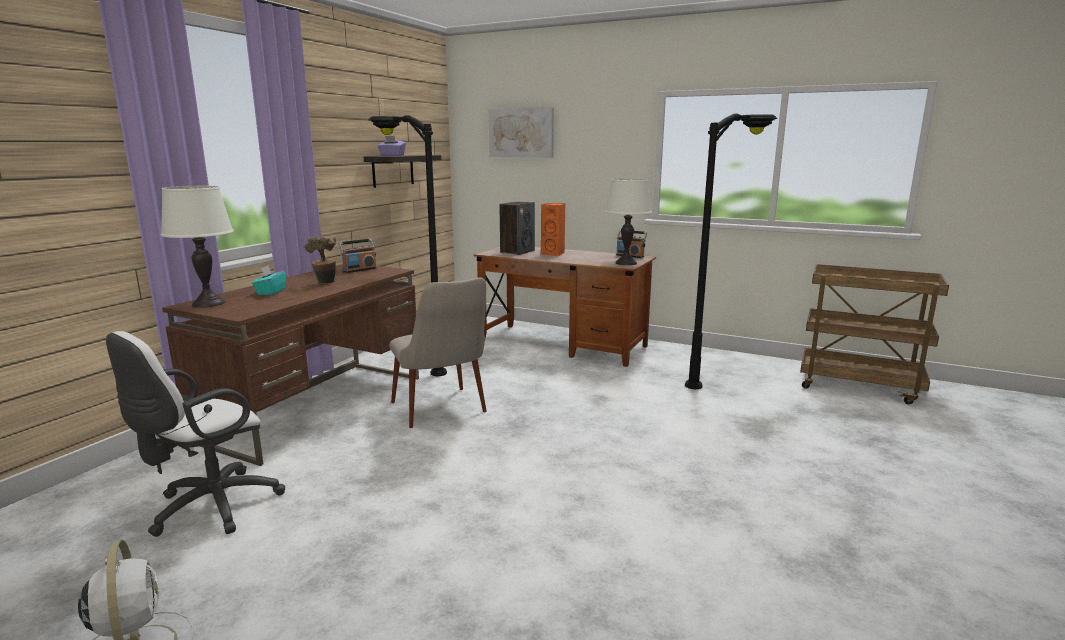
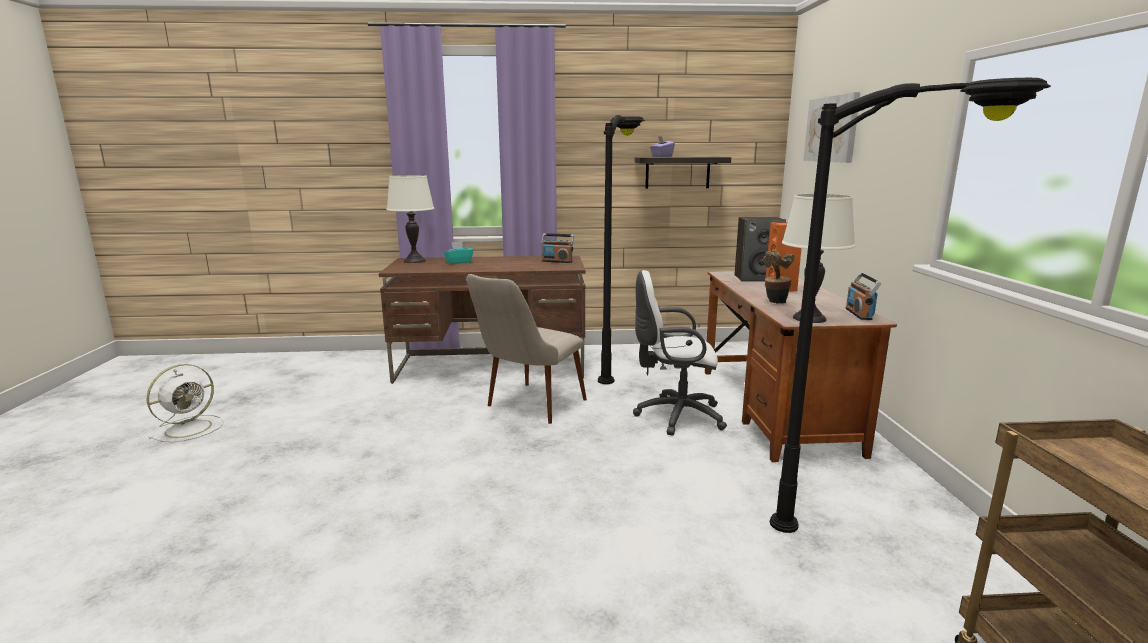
camera: 60 degrees right, 0 degrees up
white office chair [106,331,285,537] -> white office chair moved to [633,270,727,436]
potted plant [305,235,336,283] -> potted plant moved to [763,250,794,304]

